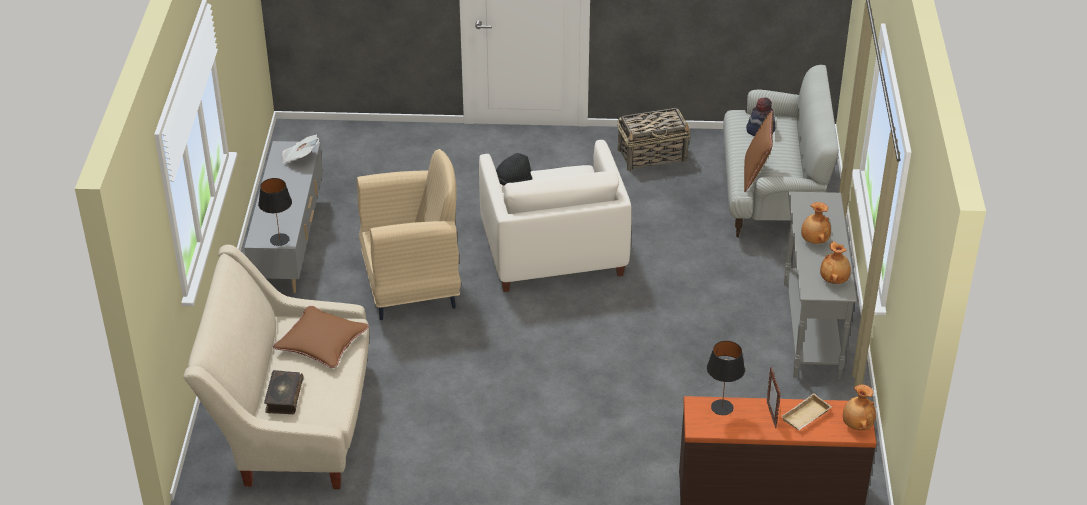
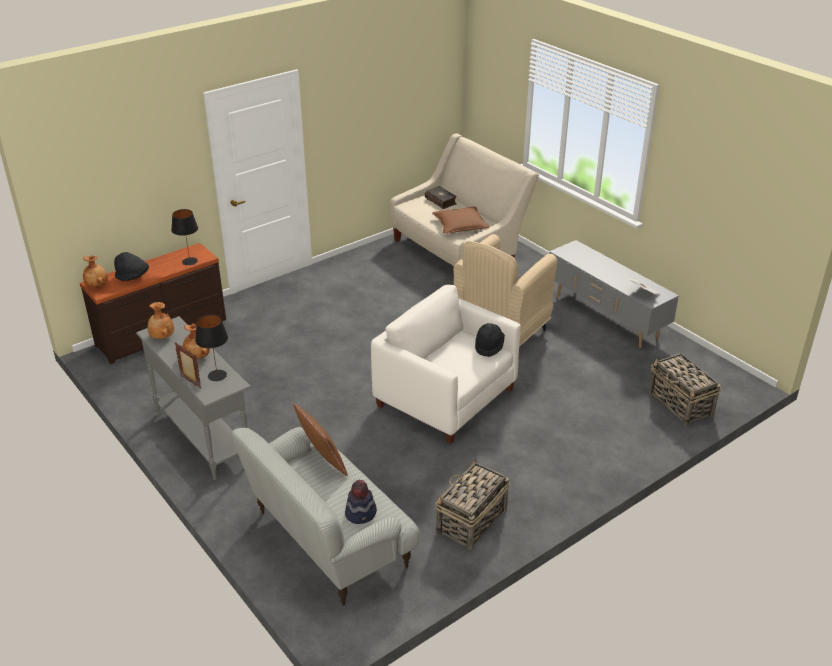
camera: 140 degrees right, 5 degrees down
black table lamp [258,178,292,246] -> black table lamp moved to [195,314,228,381]
picture frame [767,367,781,428] -> picture frame moved to [175,342,201,389]
beige tray [782,393,832,430] -> black hat [114,252,149,281]
none -> basket [648,353,721,426]

